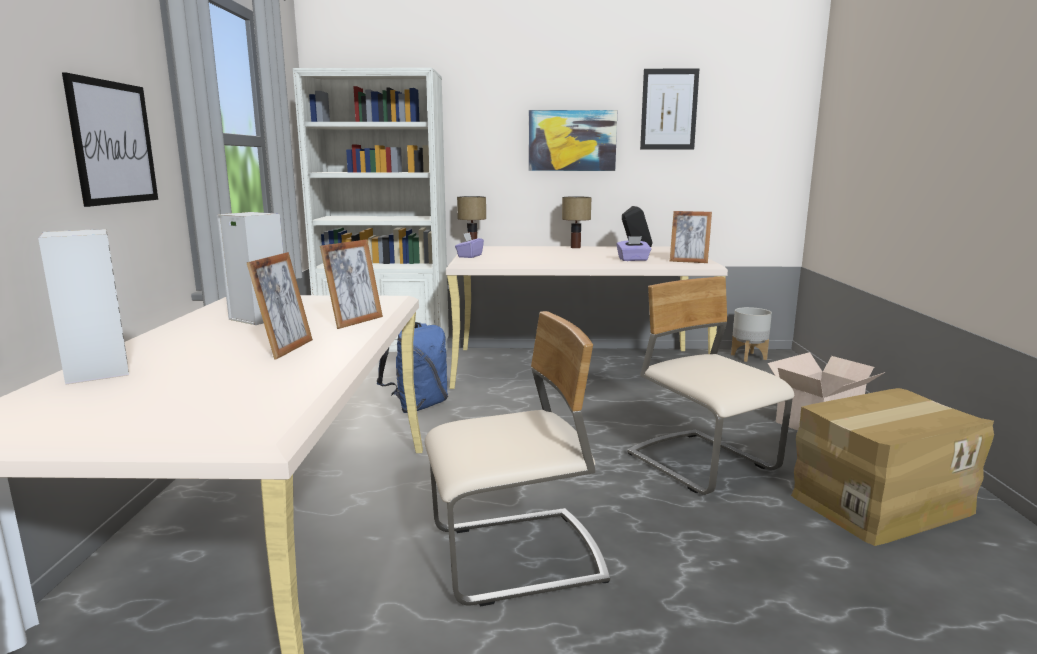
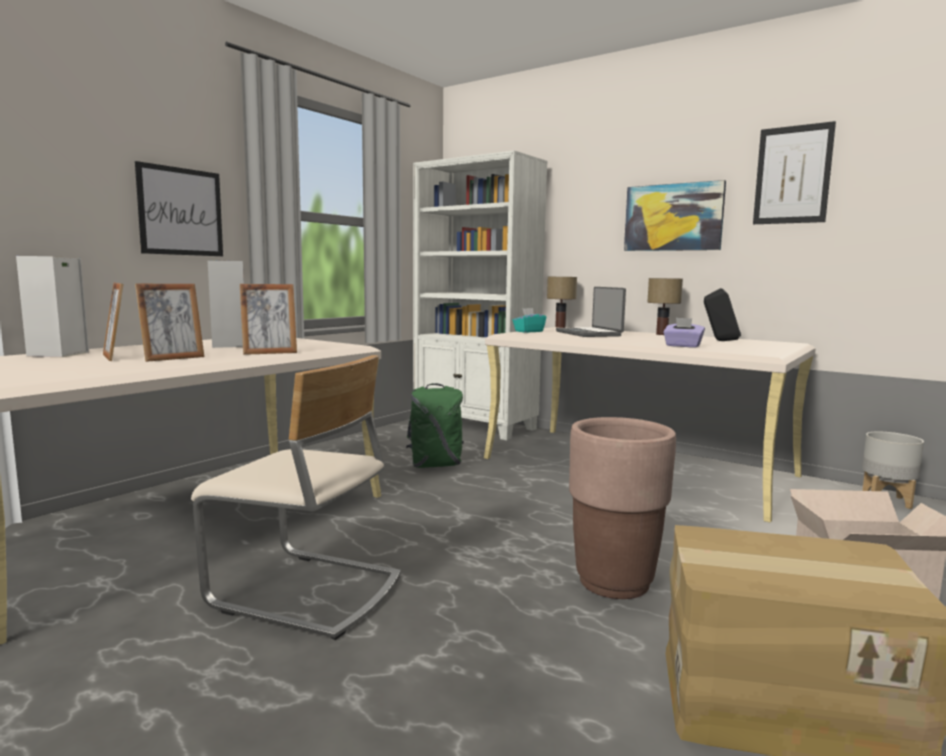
camera: 35 degrees right, 5 degrees down
blue backpack [377,322,448,413] -> green backpack [406,383,464,468]
purple tissue box [455,232,484,258] -> turquoise tissue box [512,308,546,333]
beige chair [627,277,794,495] -> brown planter [569,417,676,599]
picture frame [670,211,712,263] -> picture frame moved to [103,282,123,361]
none -> laptop [556,287,626,337]

